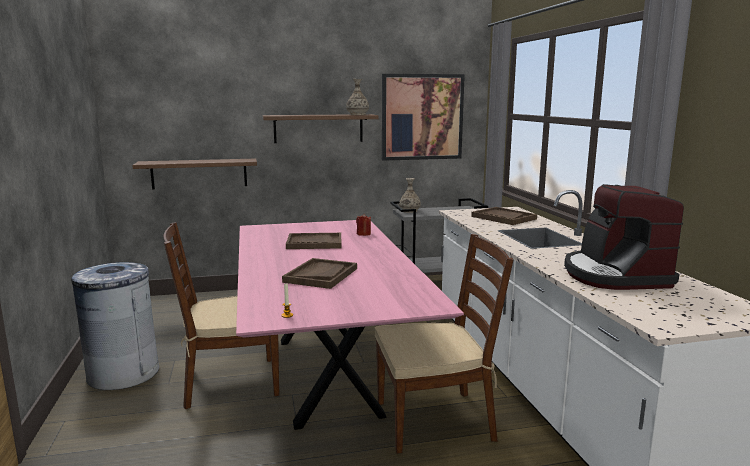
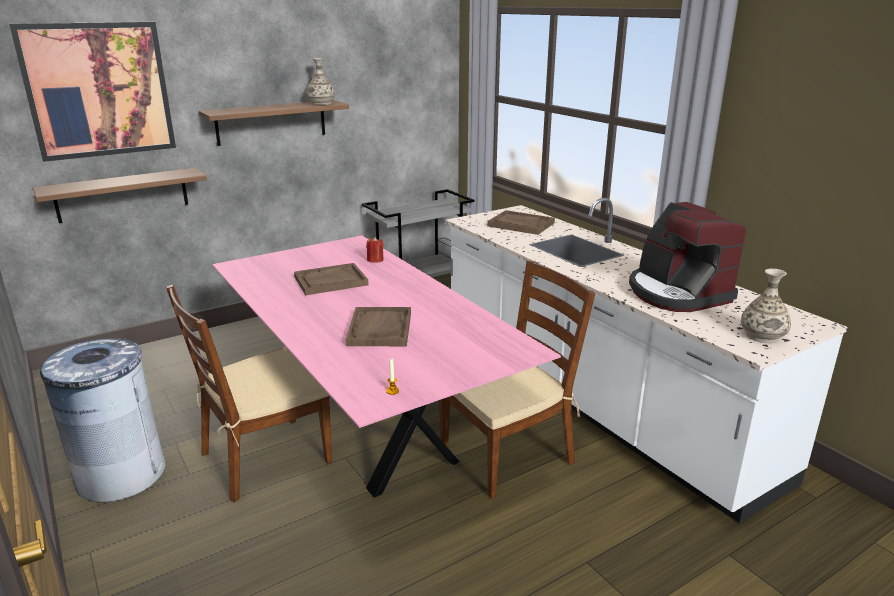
camera: 20 degrees left, 10 degrees up
picture [382,74,465,161] -> picture moved to [9,22,176,162]
vase [399,178,421,213] -> vase moved to [741,269,791,343]

